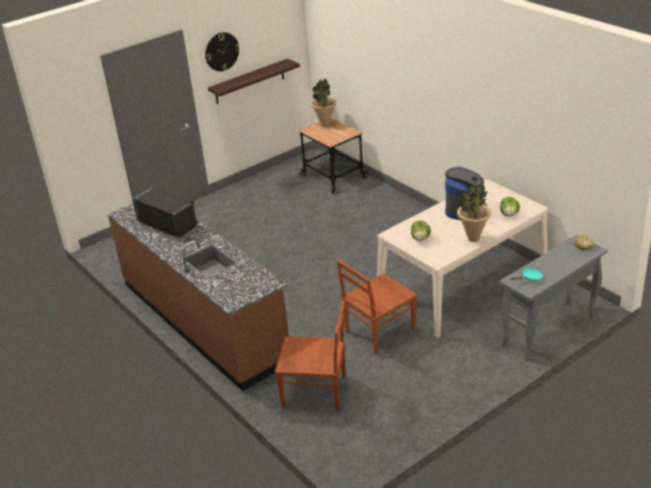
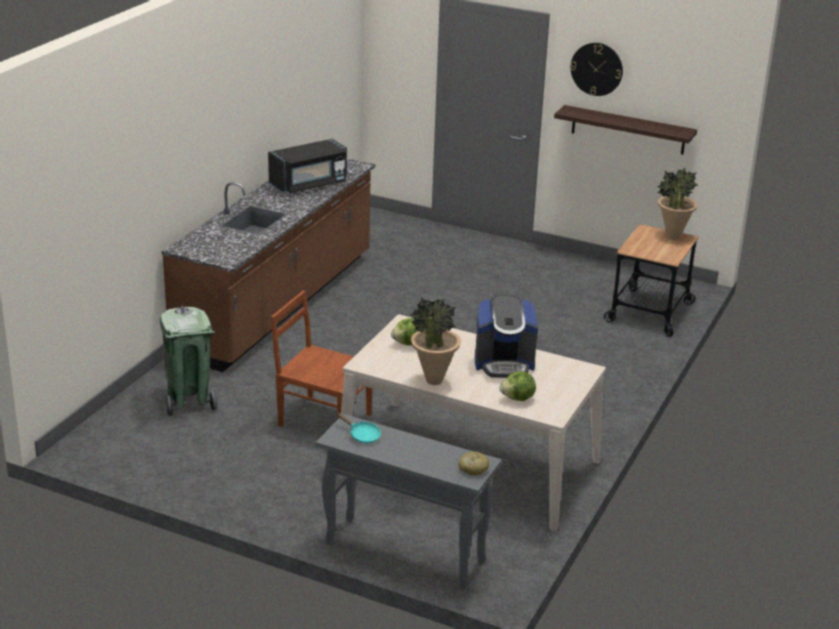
camera: 60 degrees right, 5 degrees down
black microwave [132,187,198,239] -> black microwave turned 45 degrees clockwise [268,139,347,193]
brown chair [275,301,346,411] -> green trash can [160,306,217,418]

